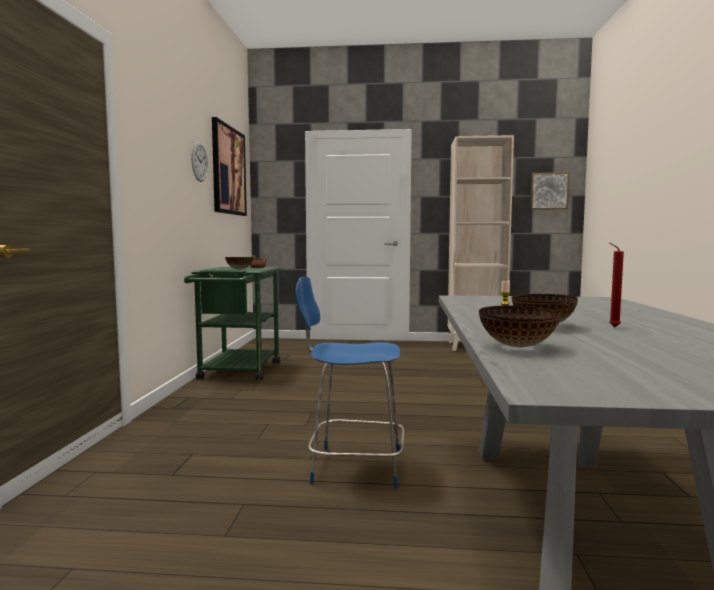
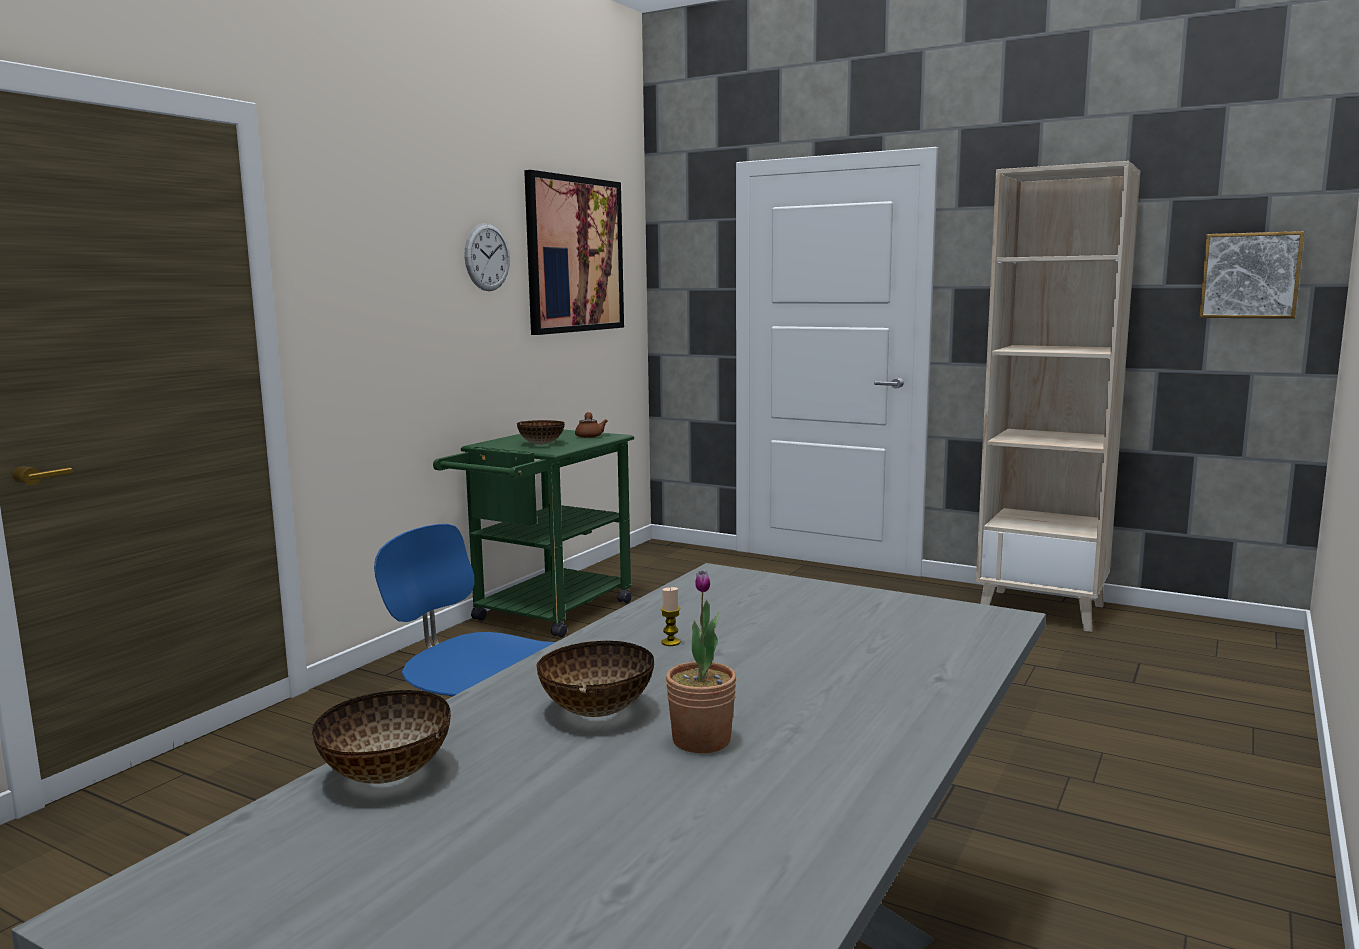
camera: 25 degrees right, 5 degrees up
red candle [609,243,624,327] -> potted plant [666,571,737,753]

